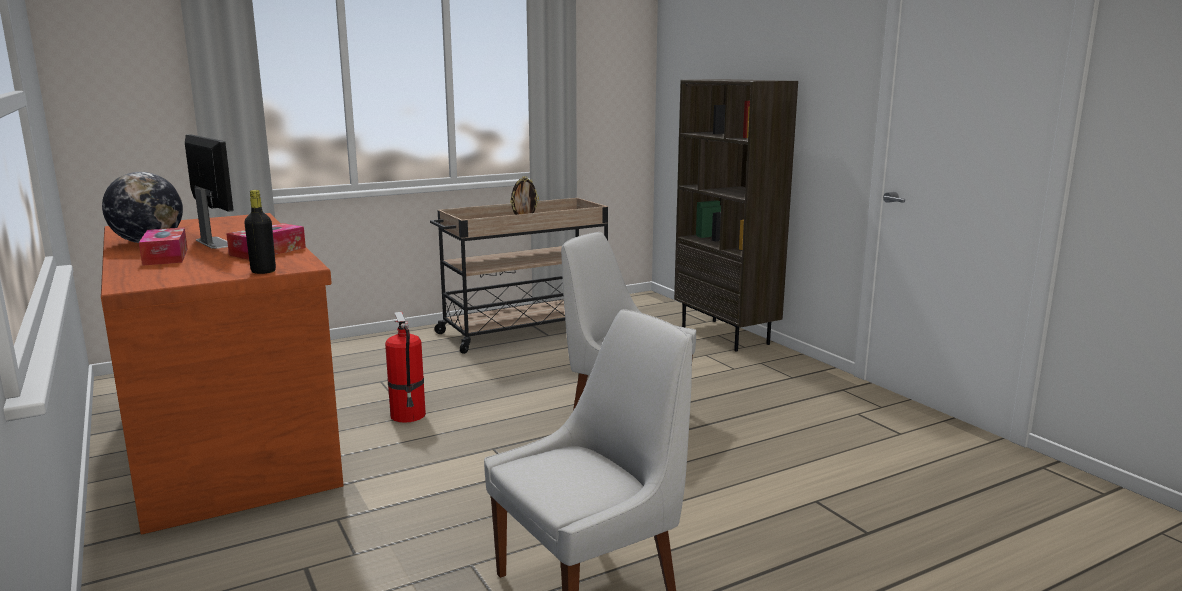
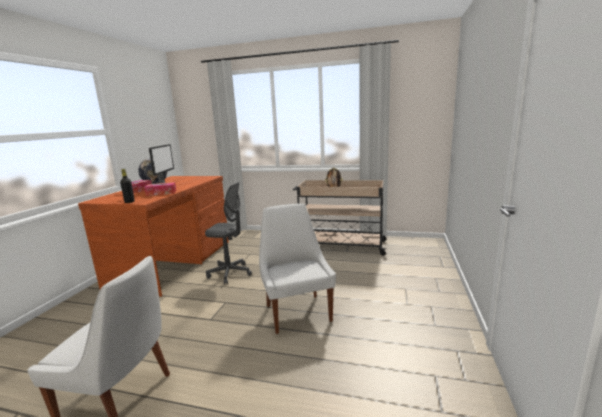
camera: 45 degrees right, 0 degrees up
fire extinguisher [385,312,426,422] -> grey office chair [205,182,252,284]
brown bookcase [674,79,798,352] -> none

